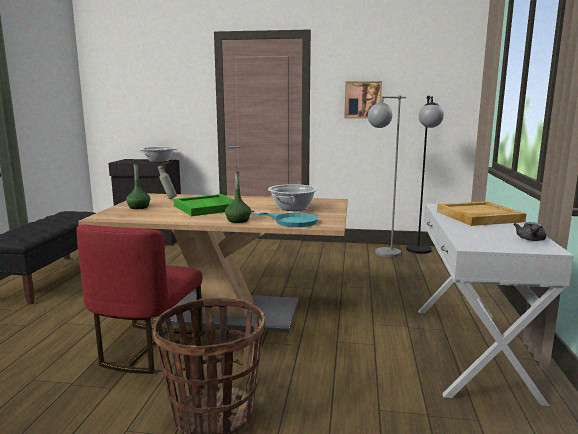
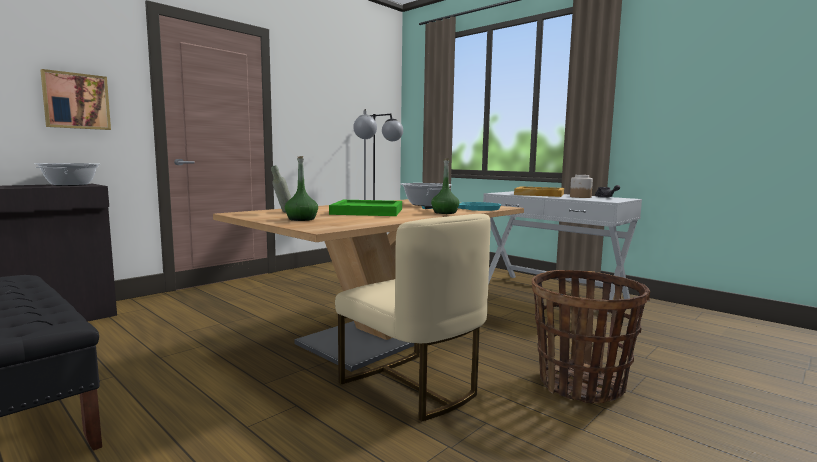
camera: 55 degrees left, 5 degrees down
red chair [77,224,203,374] -> beige chair [335,214,490,421]
picture [344,81,382,118] -> picture moved to [40,69,111,130]
none -> jar [570,175,593,198]

